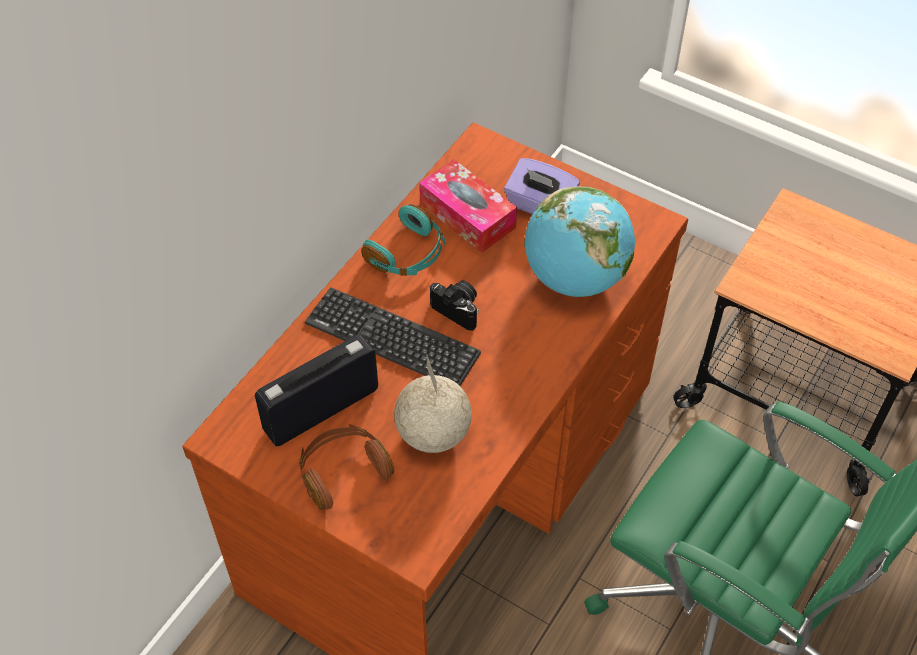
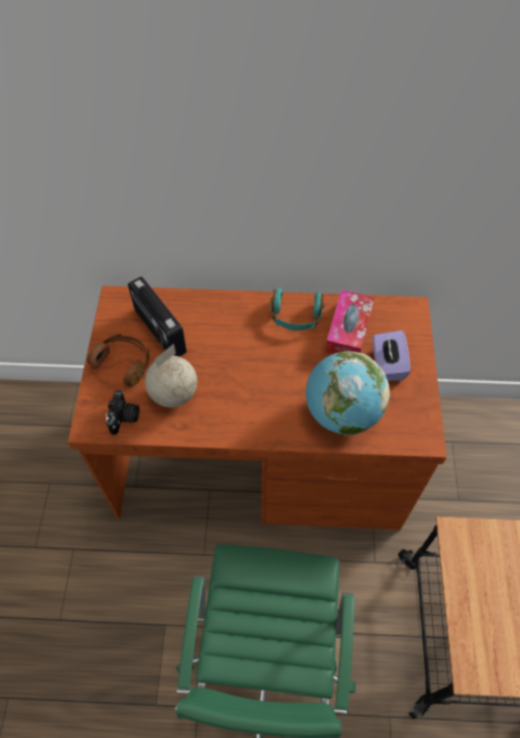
camera: 60 degrees right, 5 degrees up
radio [255,334,378,446] -> radio turned 150 degrees counterclockwise [128,277,187,357]
keyboard [305,287,481,386] -> none
camera [430,280,479,330] -> camera moved to [105,390,139,435]

